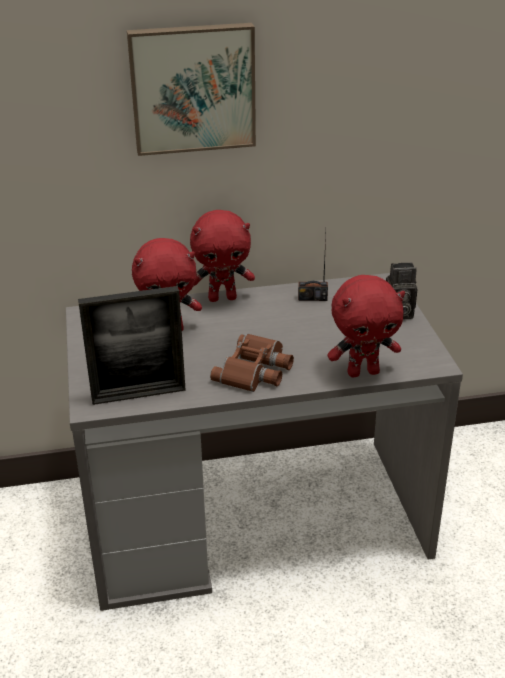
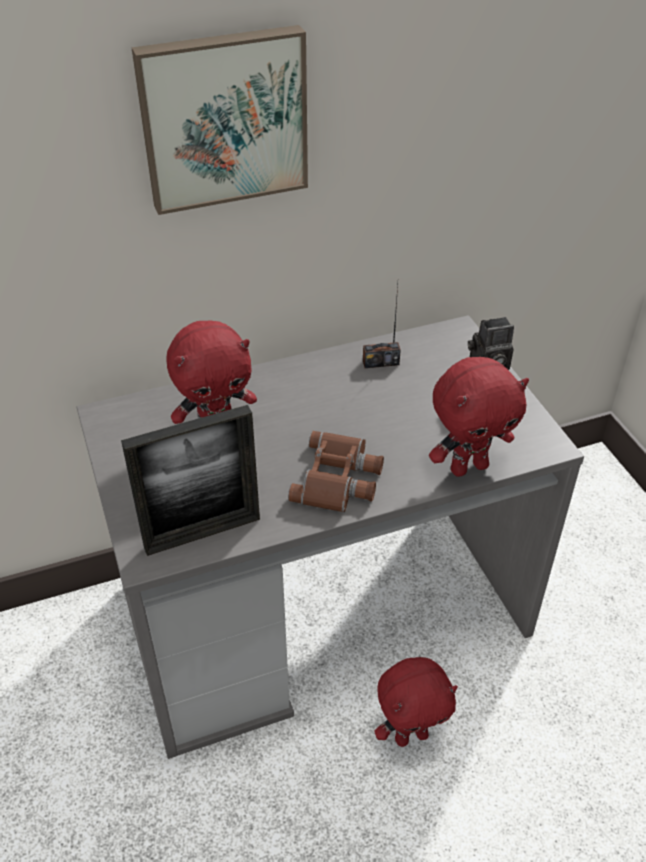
camera: 10 degrees left, 10 degrees up
red plush toy [190,210,255,302] -> red plush toy moved to [374,657,458,747]

